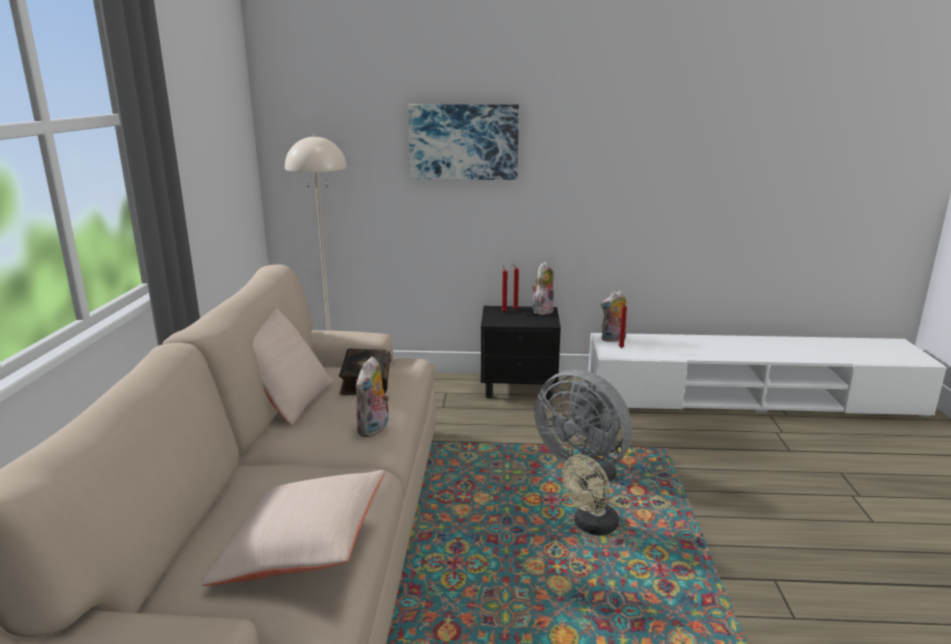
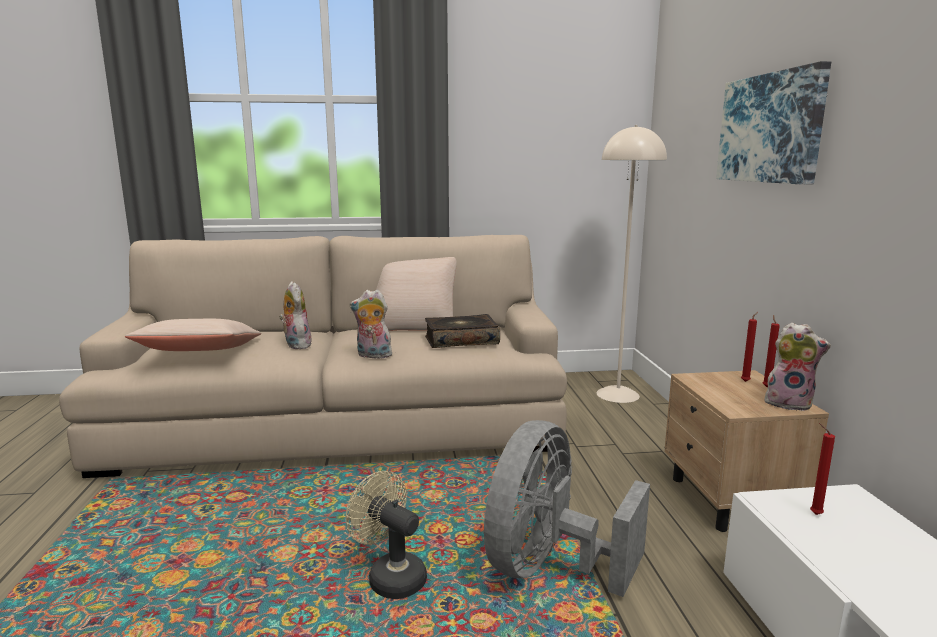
camera: 80 degrees right, 5 degrees down
black nightstand [481,306,561,400] -> beige nightstand [664,370,829,532]
plush toy [600,290,627,342] -> plush toy moved to [279,281,311,349]

